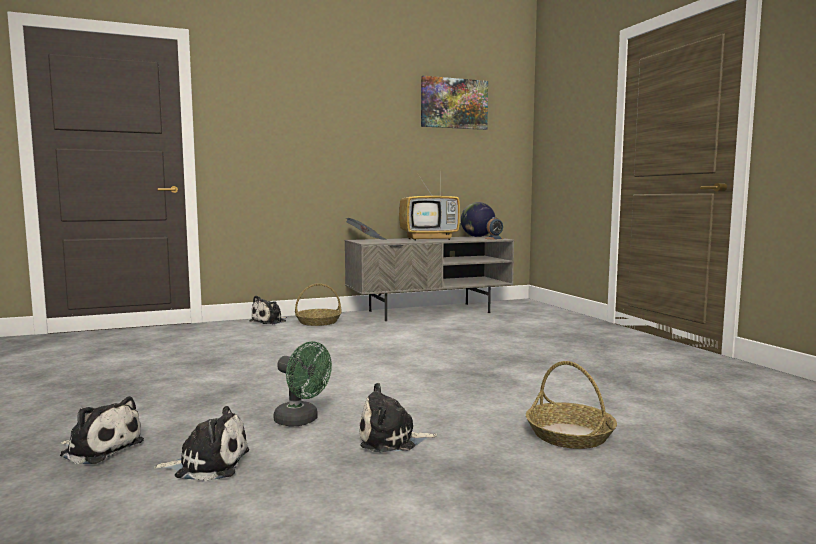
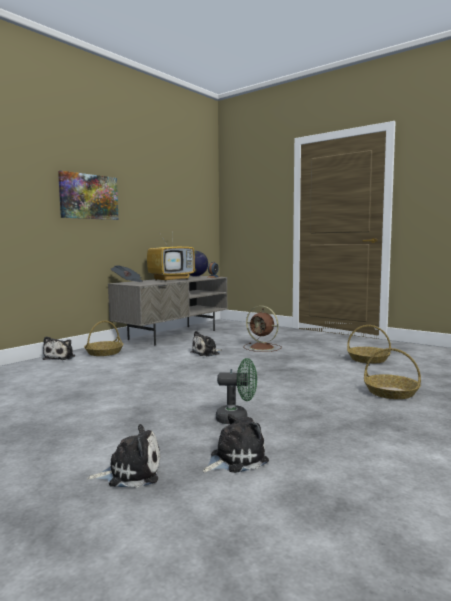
camera: 30 degrees left, 0 degrees up
plush toy [359,383,437,452] -> plush toy moved to [191,331,222,357]
picture [421,76,488,130] -> picture moved to [58,170,119,220]
none -> brown fan [243,306,282,352]
none -> basket [347,325,391,364]

